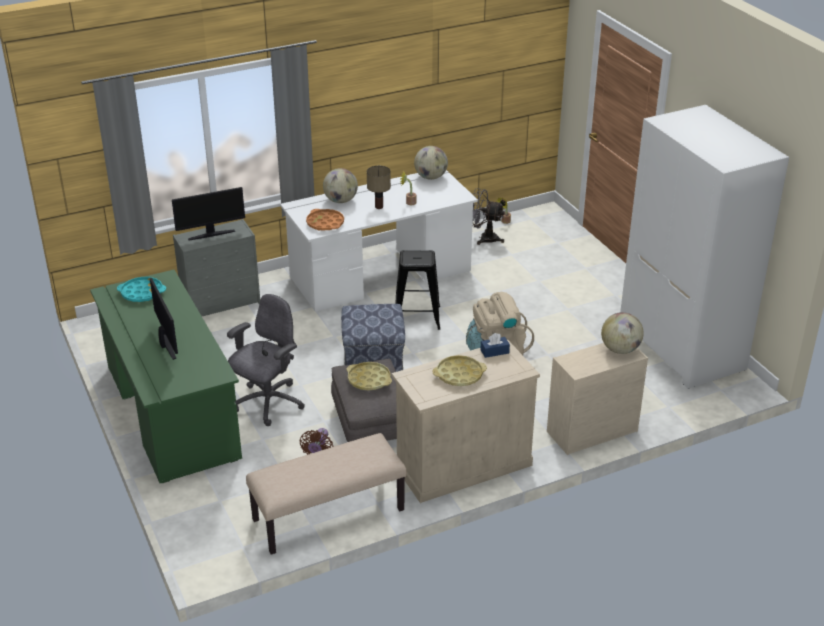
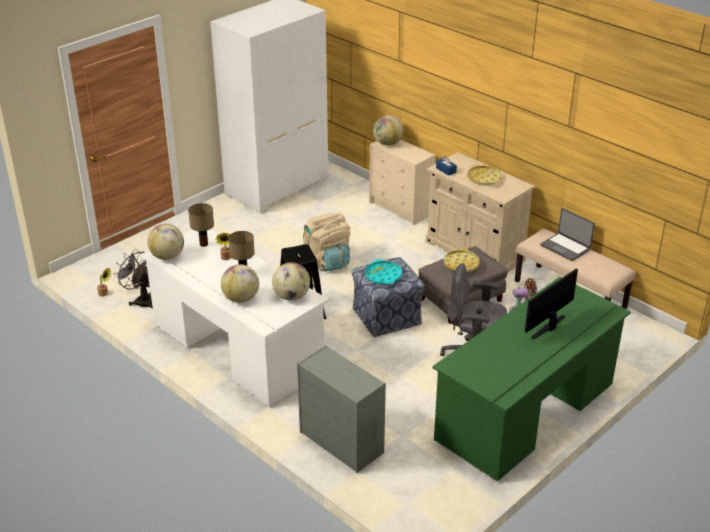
camera: 110 degrees left, 0 degrees up
turquoise tray [117,277,166,302] -> turquoise tray moved to [365,259,402,284]
monitor [172,187,245,241] -> none
orange tray [306,209,344,230] -> globe [272,262,310,301]
grey fan [472,188,505,245] -> grey fan turned 135 degrees clockwise [114,249,153,309]
none -> table lamp [188,203,214,247]
none -> laptop [540,208,595,261]

